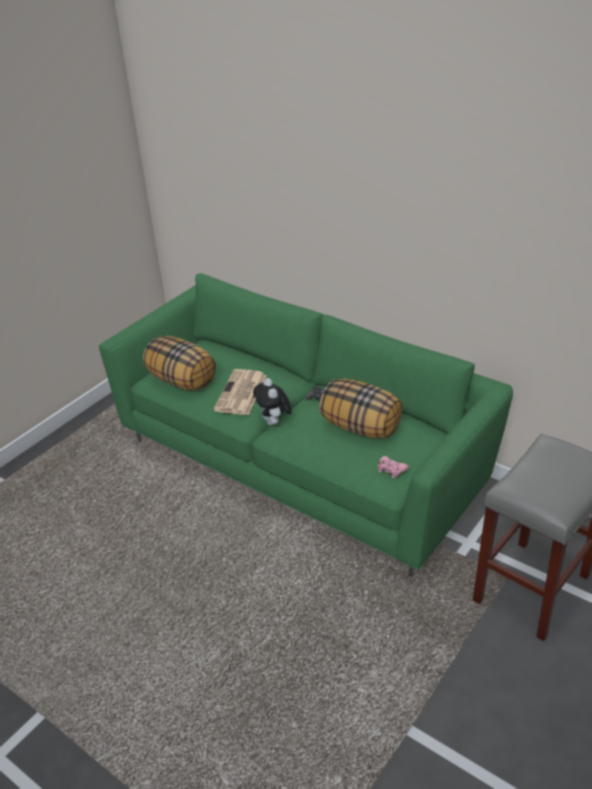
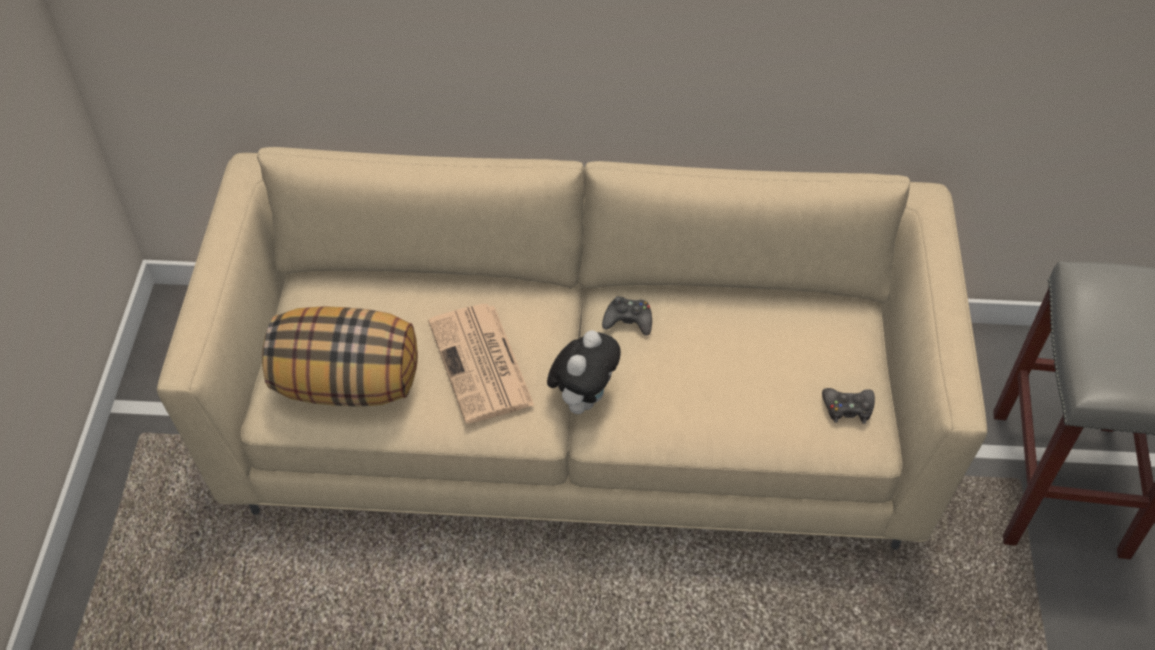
camera: 35 degrees left, 15 degrees up
green sofa [99,273,513,577] -> beige sofa [157,147,987,550]
plush toy [253,378,292,426] -> plush toy turned 105 degrees counterclockwise [547,330,621,414]
pillow [319,379,402,438] -> none
pink game controller [378,456,409,479] -> black game controller [822,388,875,424]

